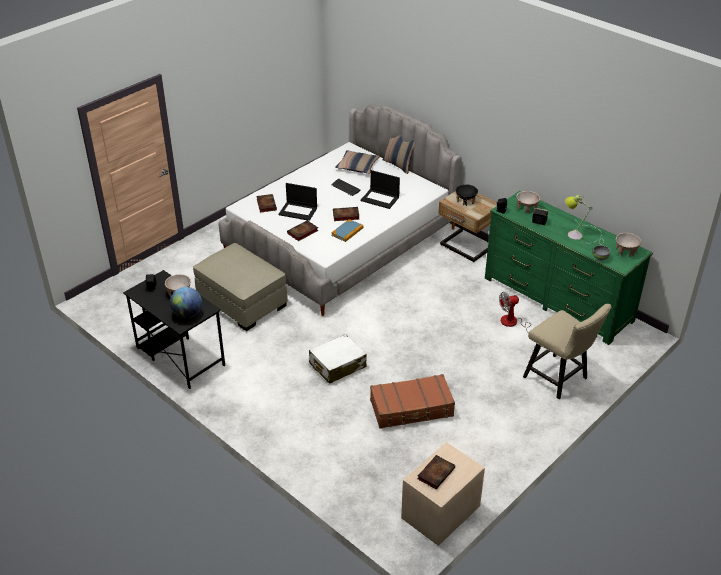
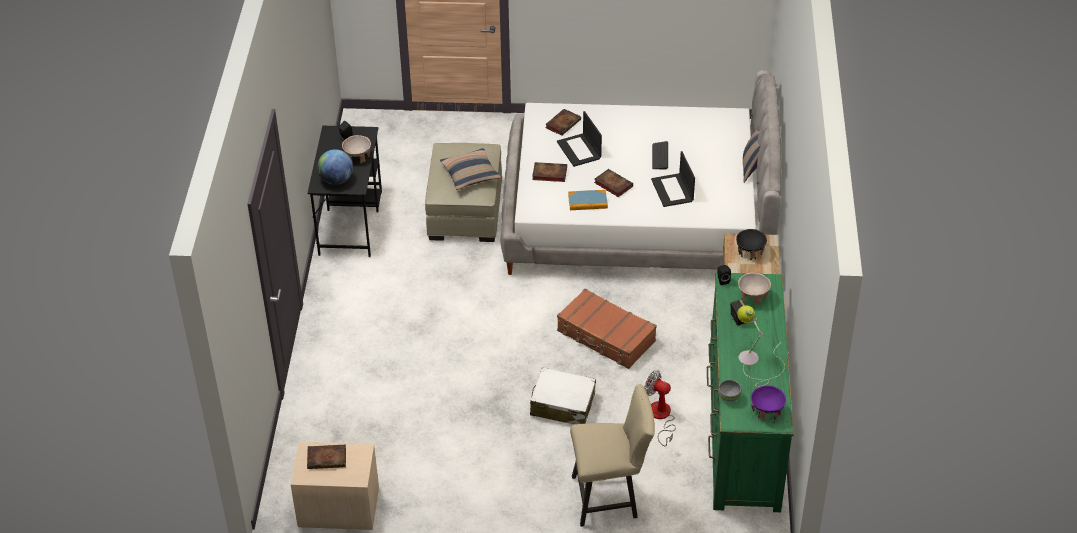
camera: 50 degrees right, 5 degrees up
white suitcase [309,334,367,384] -> white suitcase moved to [530,367,596,424]
pillow [335,150,380,174] -> pillow moved to [440,148,501,190]
brown suitcase [370,374,455,429] -> brown suitcase moved to [557,289,657,369]
beige chair [523,304,611,399] -> beige chair turned 105 degrees counterclockwise [570,384,655,527]
beige bowl [616,233,641,257] -> purple bowl [751,386,786,421]

